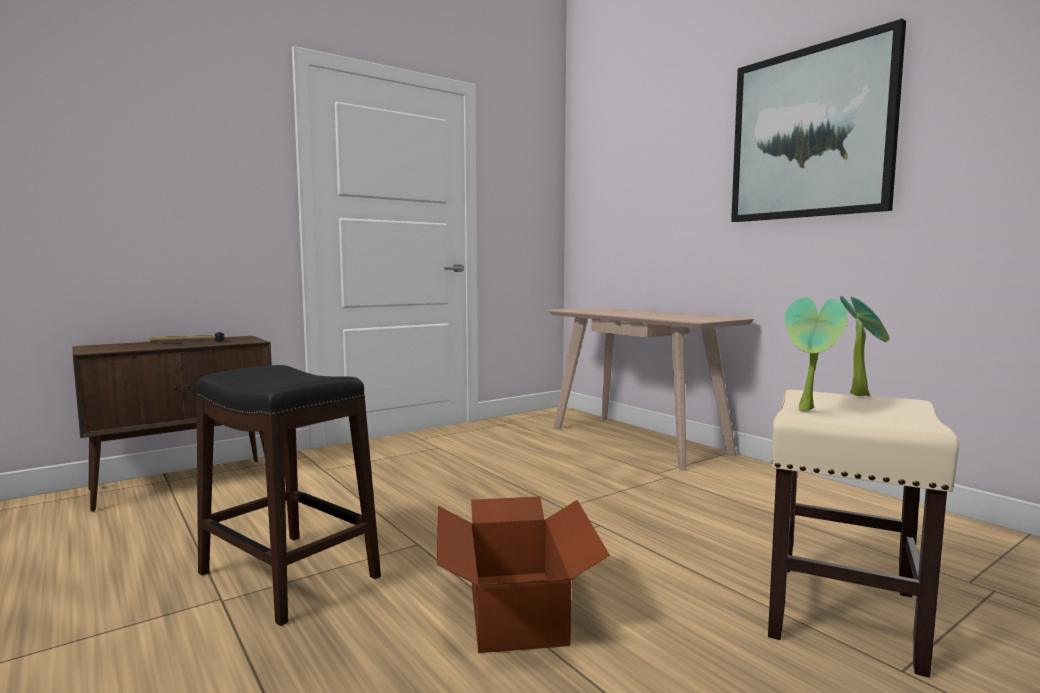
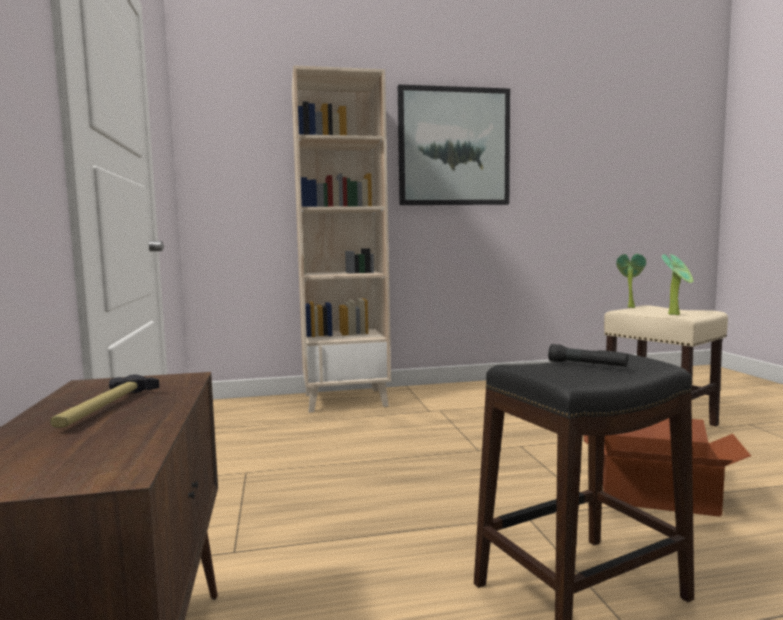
camera: 65 degrees left, 0 degrees up
beige console table [549,308,754,471] -> beige bookcase [292,65,391,413]
none -> black flashlight [548,344,628,367]

